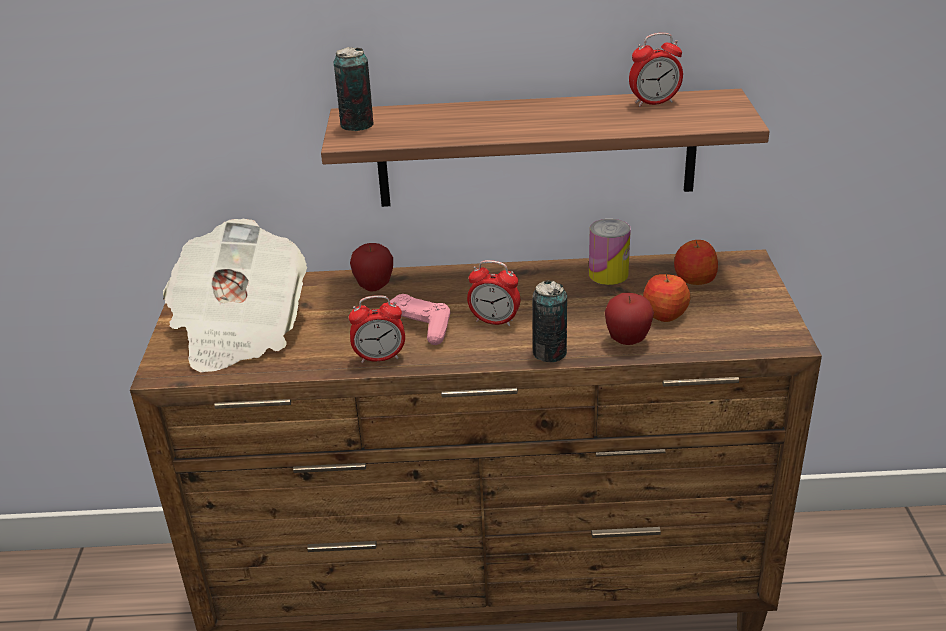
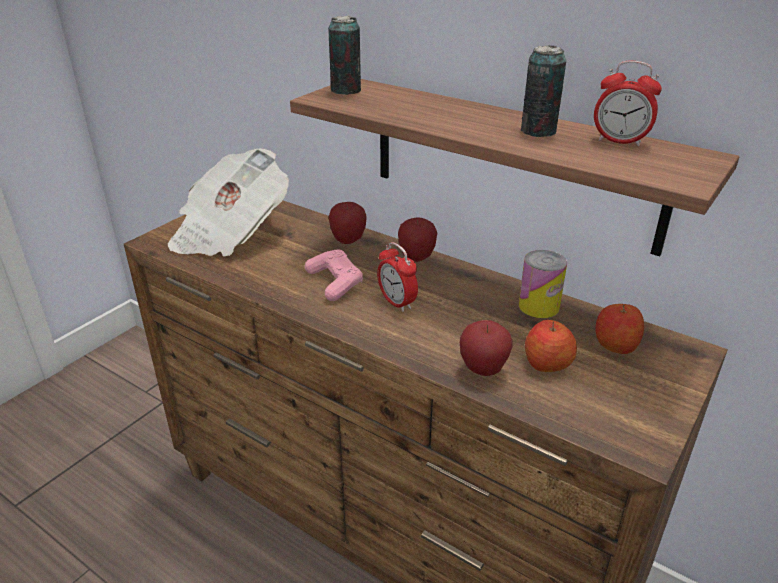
camera: 35 degrees right, 0 degrees up
alarm clock [349,295,405,363] -> none
can [532,280,567,362] -> can moved to [521,45,566,137]
none -> apple [398,218,437,262]

